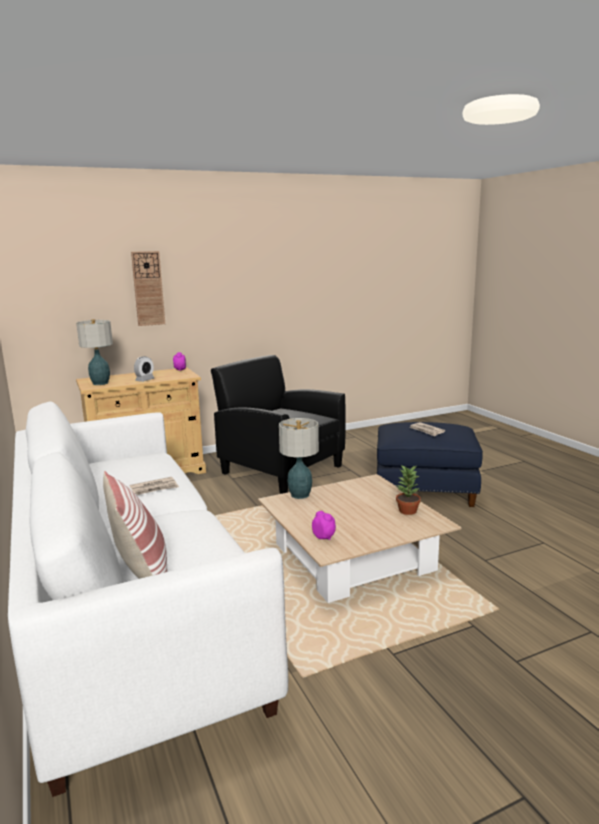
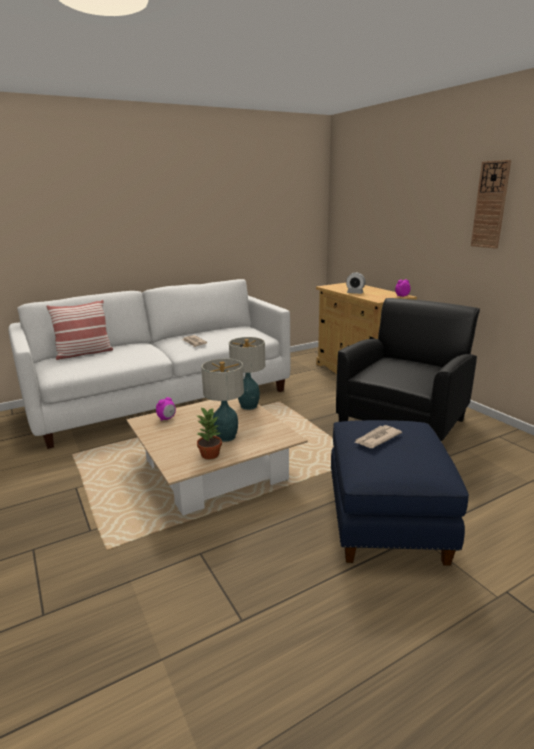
camera: 85 degrees right, 5 degrees up
table lamp [76,319,113,385] -> table lamp moved to [201,358,244,442]
wall clock [131,251,165,326] -> wall clock moved to [471,160,511,249]

